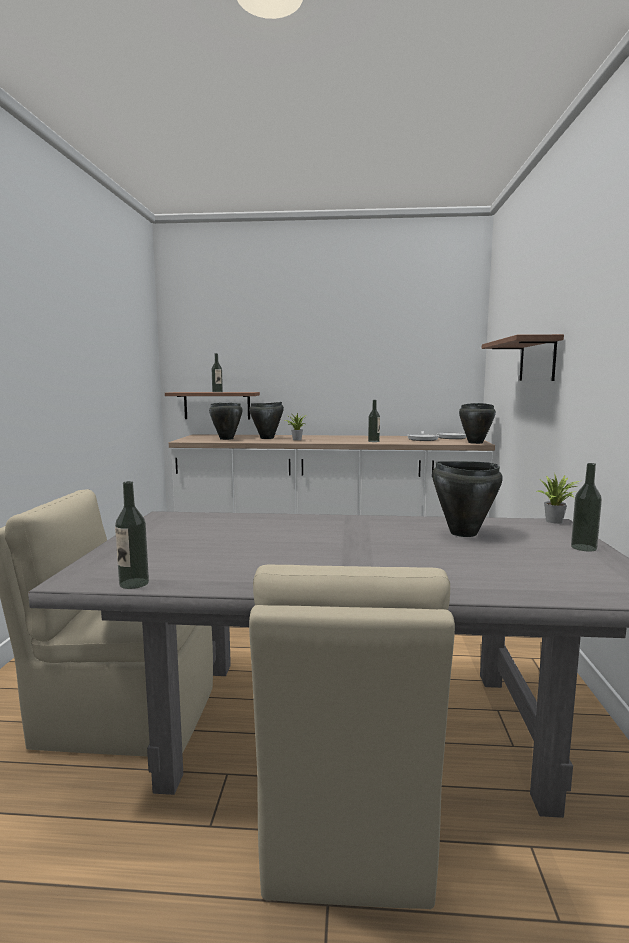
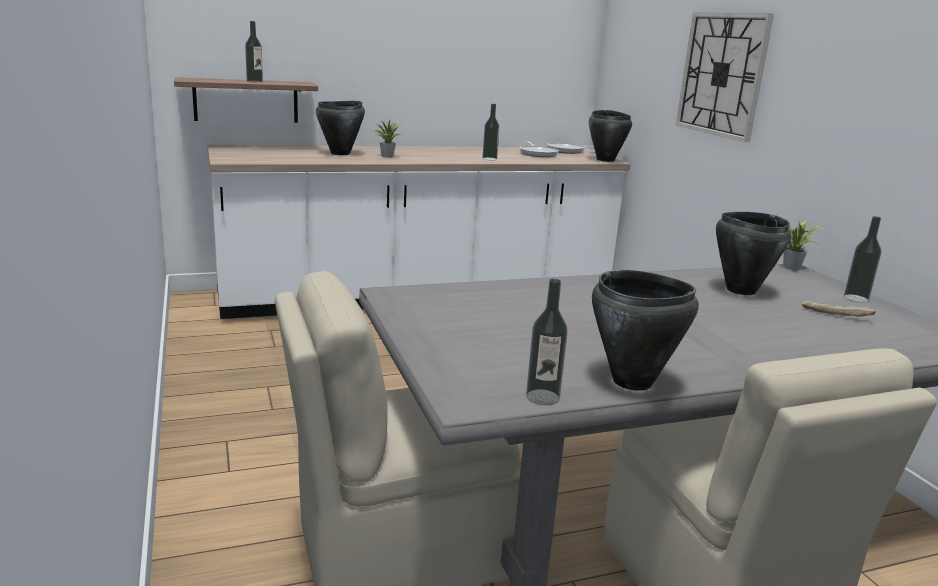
camera: 25 degrees left, 10 degrees up
black cooking pot [209,403,243,440] -> black cooking pot moved to [592,270,699,391]
shelf [482,334,564,381] -> wall clock [676,12,774,142]
none -> bread [802,301,876,317]

